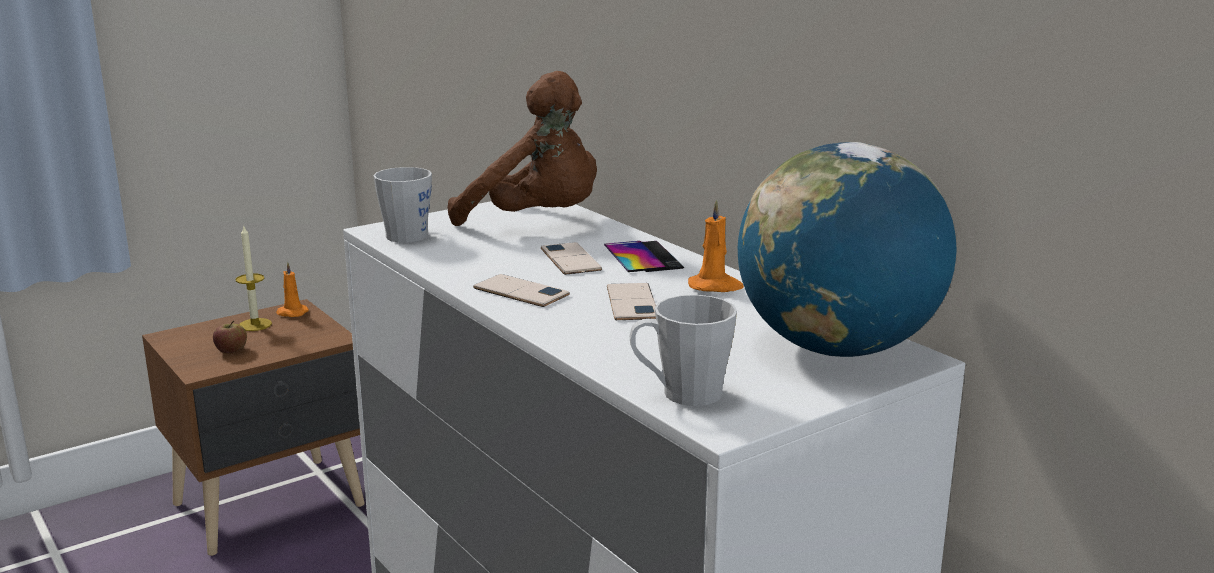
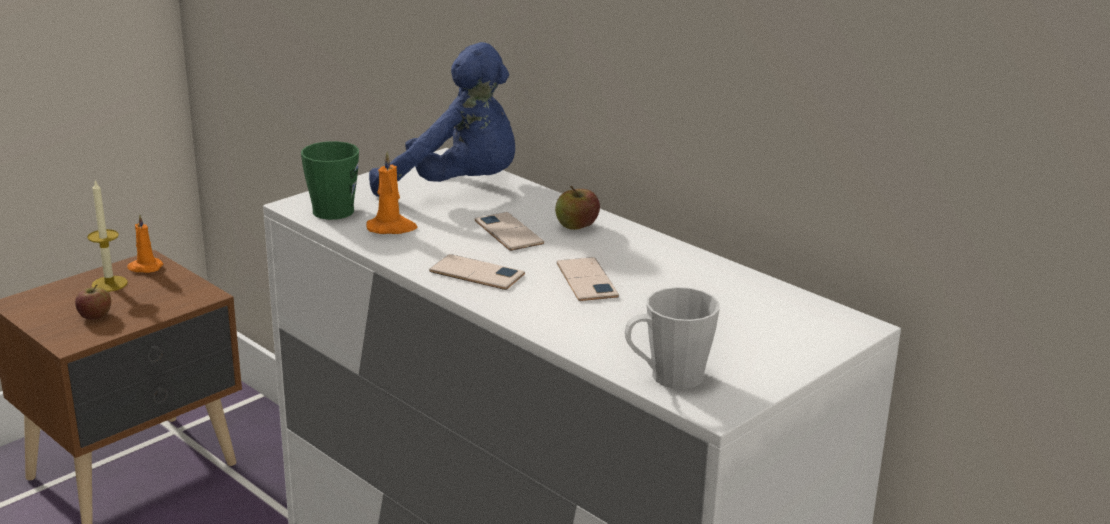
camera: 10 degrees left, 5 degrees up
grey mug [373,167,432,243] -> green mug [301,141,359,220]
brown plush toy [448,71,597,226] -> blue plush toy [369,42,515,197]
phone [604,241,684,272] -> apple [555,186,600,230]
orange candle [688,200,744,292] -> orange candle moved to [366,151,417,234]
globe [738,142,957,357] -> none

